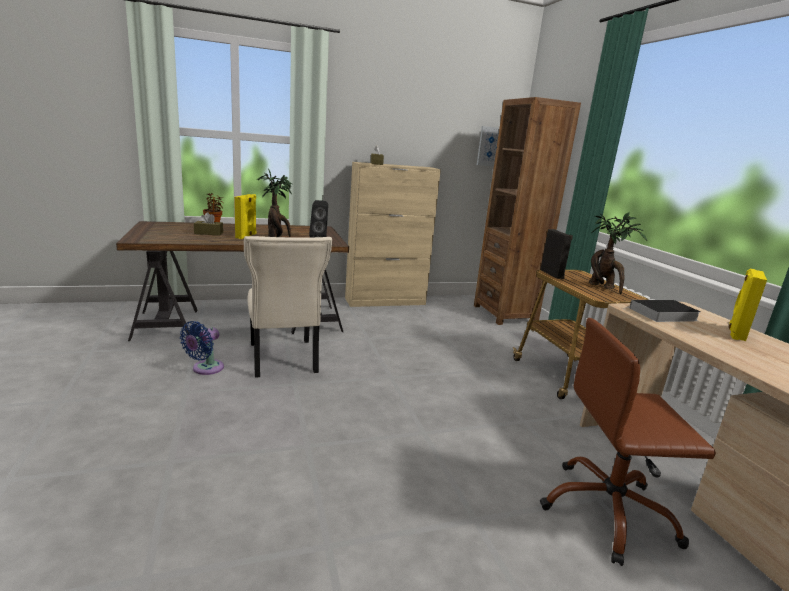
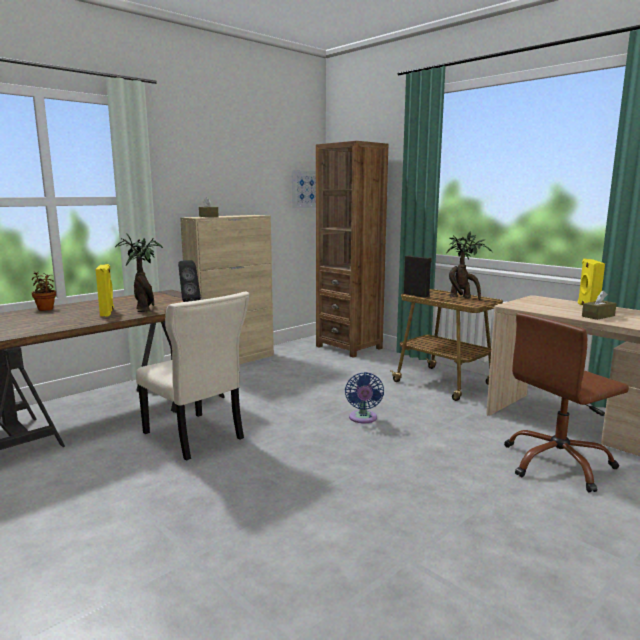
camera: 25 degrees left, 5 degrees down
blue fan [180,321,224,375] -> blue fan moved to [345,372,384,423]
brown tissue box [194,212,223,236] -> brown tissue box moved to [582,291,617,320]
book [624,300,701,322] -> none

